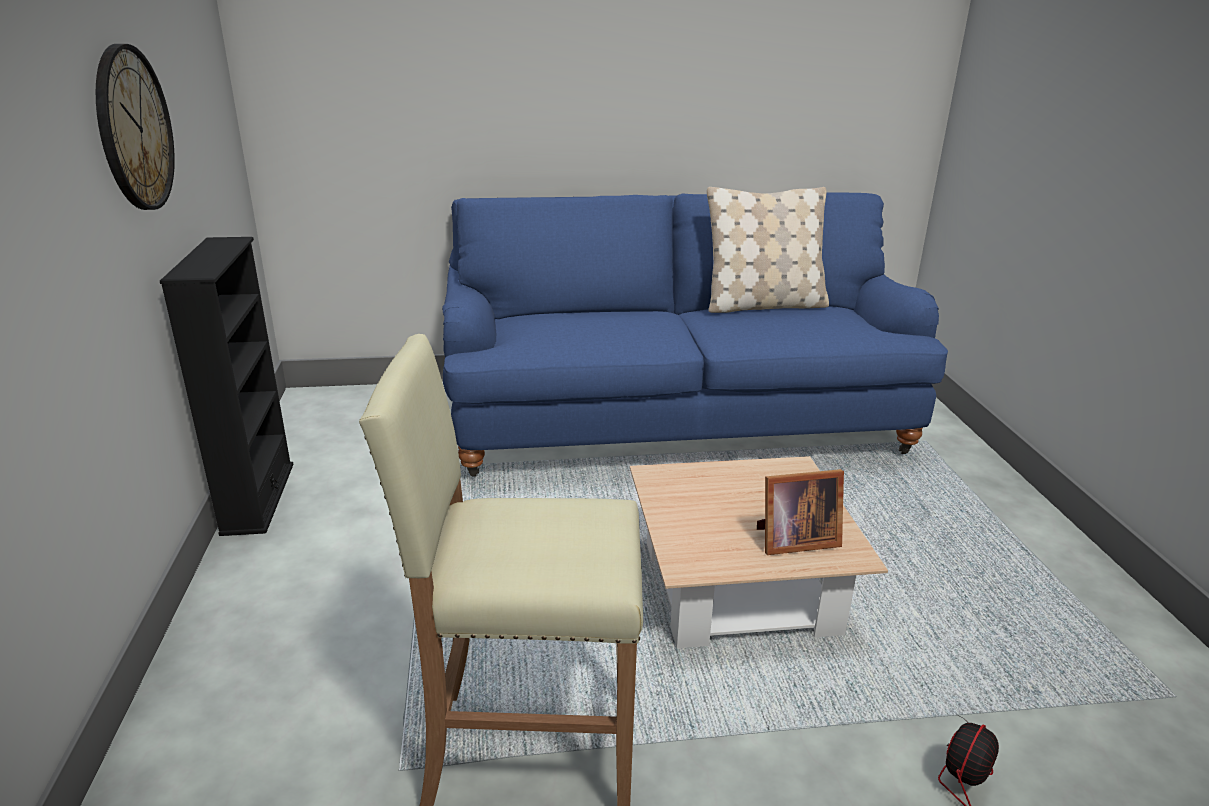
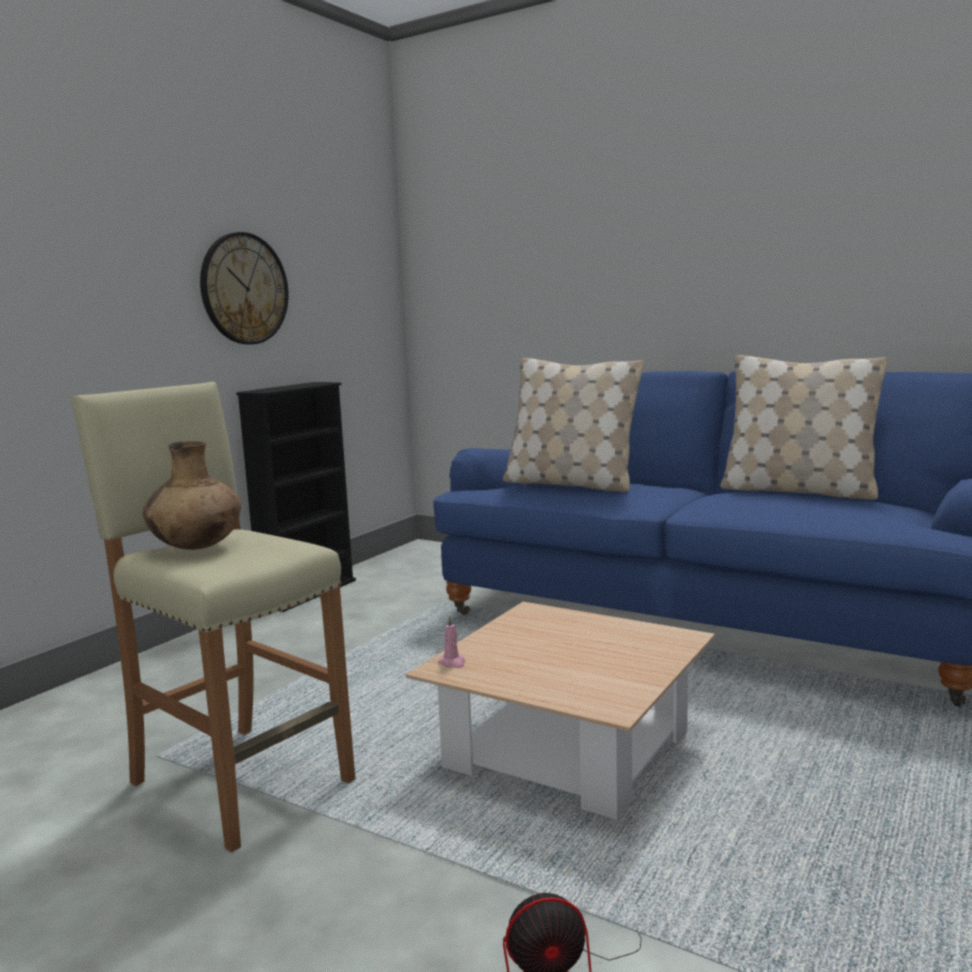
camera: 40 degrees right, 15 degrees down
picture frame [757,469,844,555] -> none
none -> brown vase [143,441,241,550]
none -> pink candle [438,616,465,668]
none -> beige pillow [503,358,644,492]

